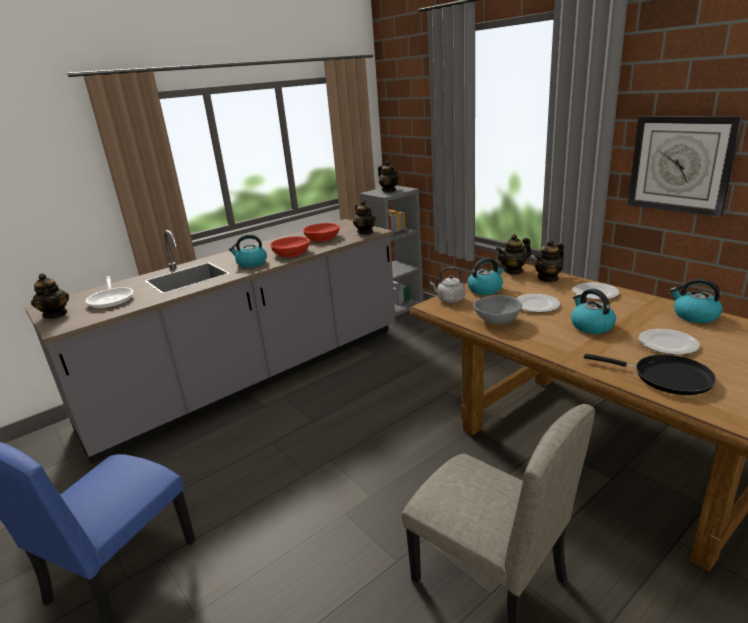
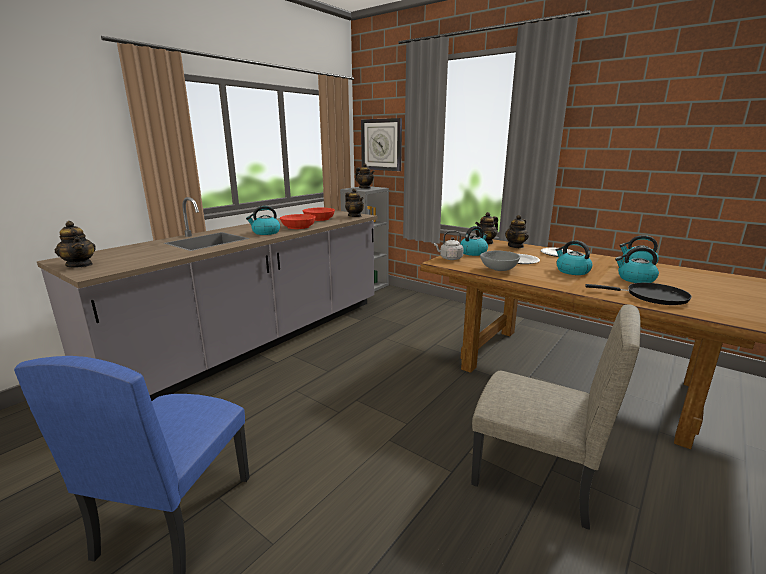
camera: 15 degrees left, 5 degrees down
frying pan [86,276,134,308] -> none
wall clock [628,116,743,217] -> wall clock moved to [361,118,402,171]
plate [639,329,700,355] -> kettle [615,247,659,283]

